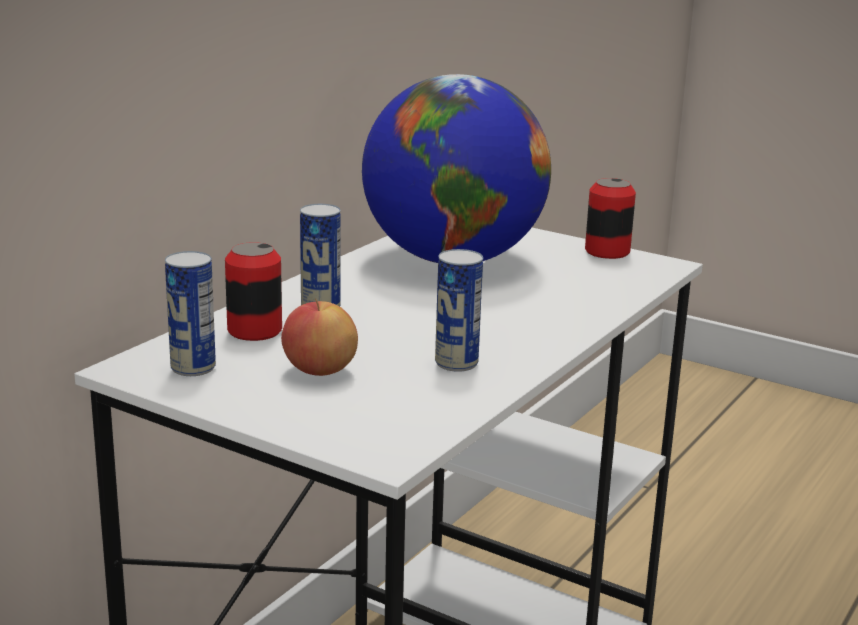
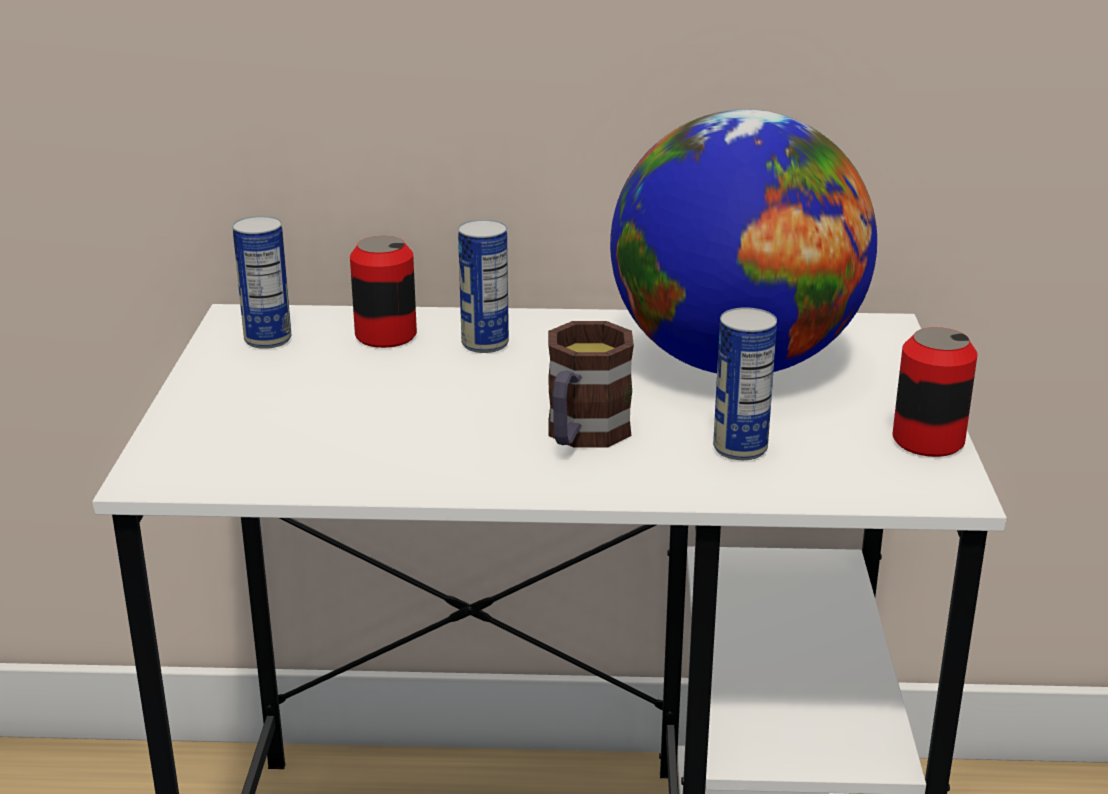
camera: 60 degrees right, 5 degrees up
apple [281,298,358,376] -> none
can [435,249,483,372] -> can moved to [713,307,777,460]
none -> mug [548,321,634,448]

